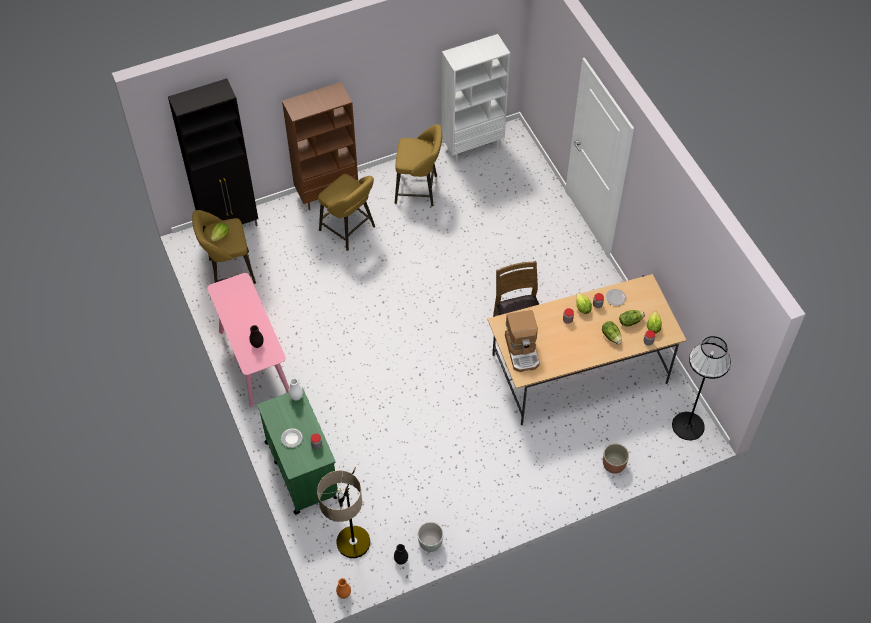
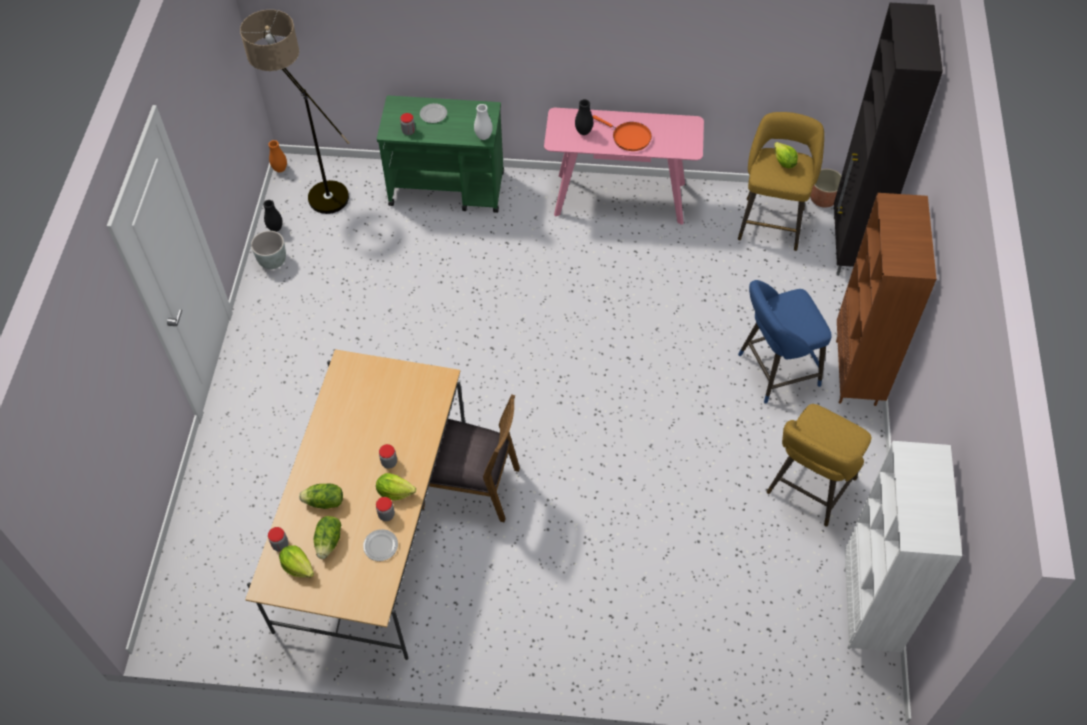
camera: 120 degrees right, 0 degrees up
yellow stool [318,174,375,251] -> blue stool [738,280,832,403]
coffee machine [505,310,540,372] -> none
planter [603,444,629,474] -> planter moved to [810,169,842,208]
black floor lamp [672,336,731,440] -> none
none -> orange frying pan [593,115,652,151]

